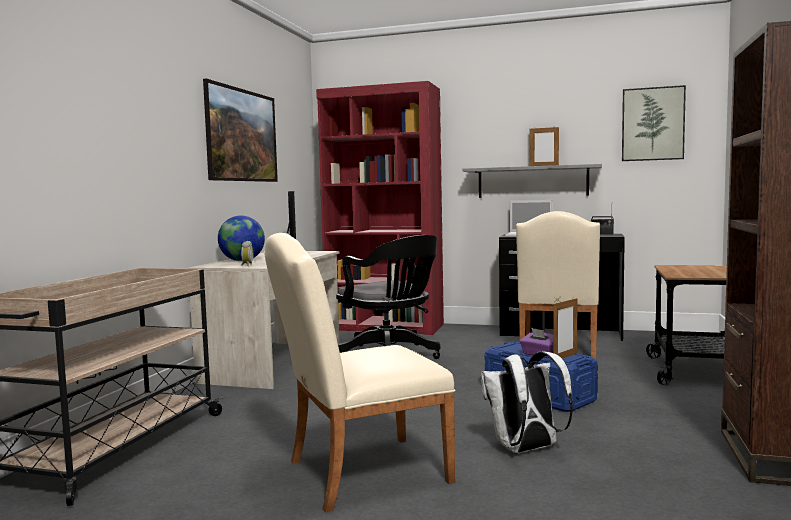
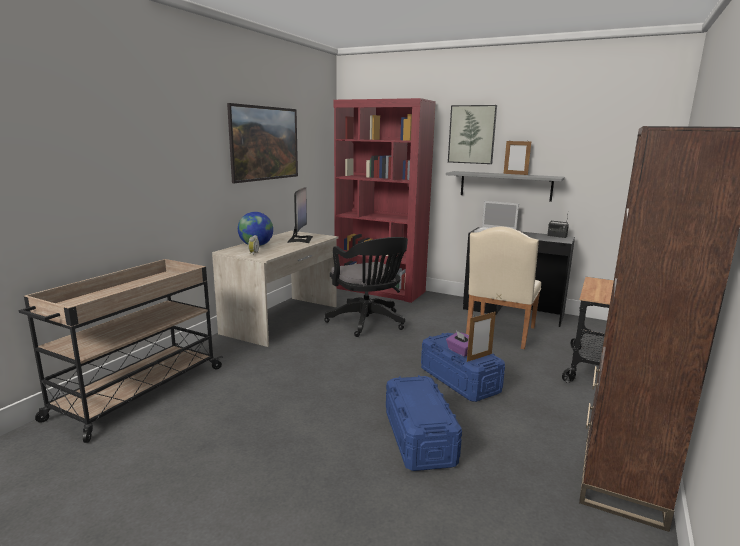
camera: 10 degrees right, 10 degrees up
beige chair [264,233,455,513] -> none
white backpack [481,351,573,453] -> blue storage box [386,375,462,471]
picture [622,85,686,161] -> picture moved to [448,105,497,164]

